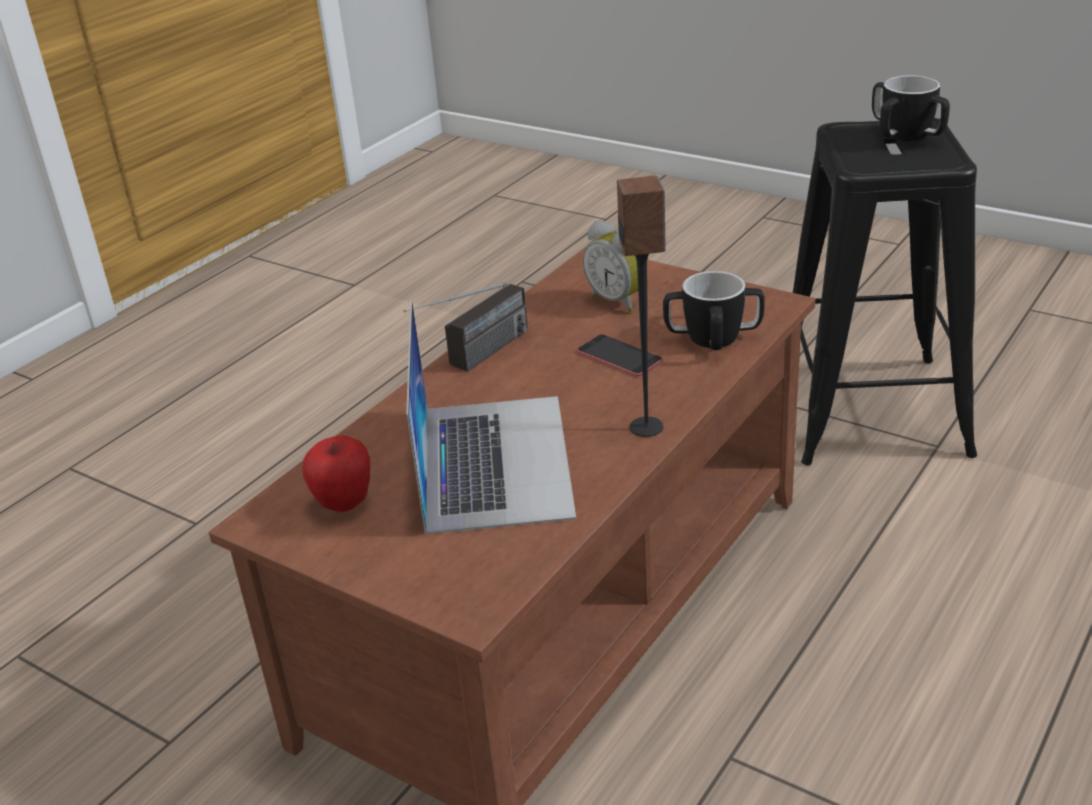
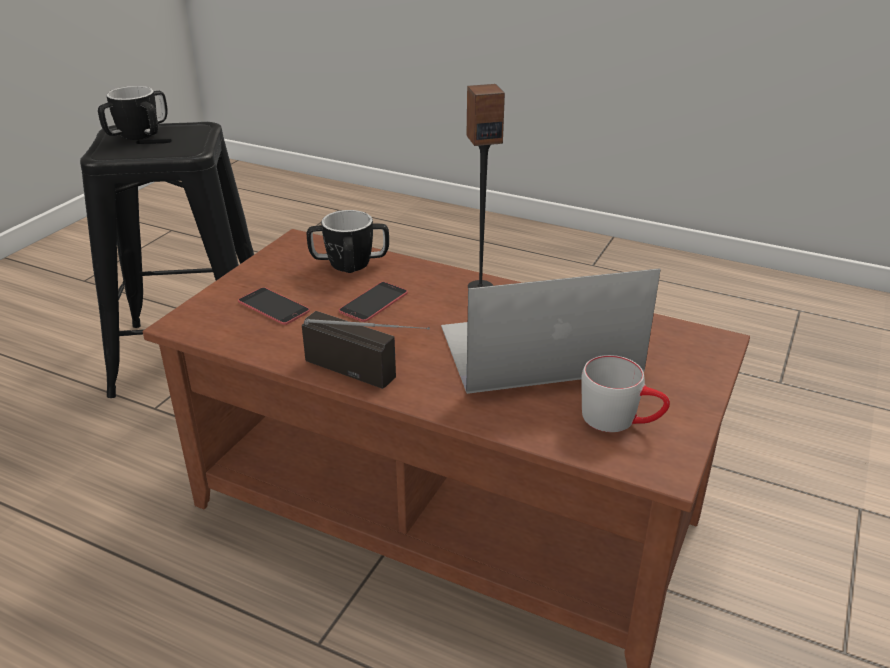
camera: 100 degrees left, 0 degrees up
apple [302,435,370,512] -> grey mug [581,355,670,432]
alarm clock [582,220,638,313] -> phone [238,287,310,325]

